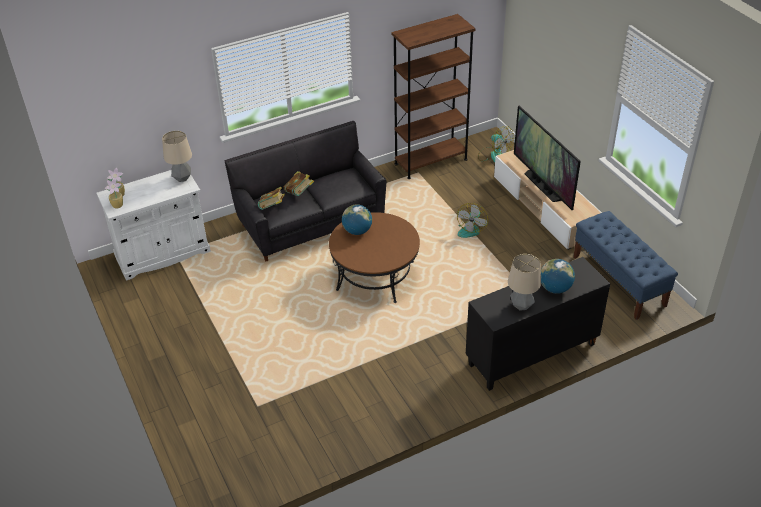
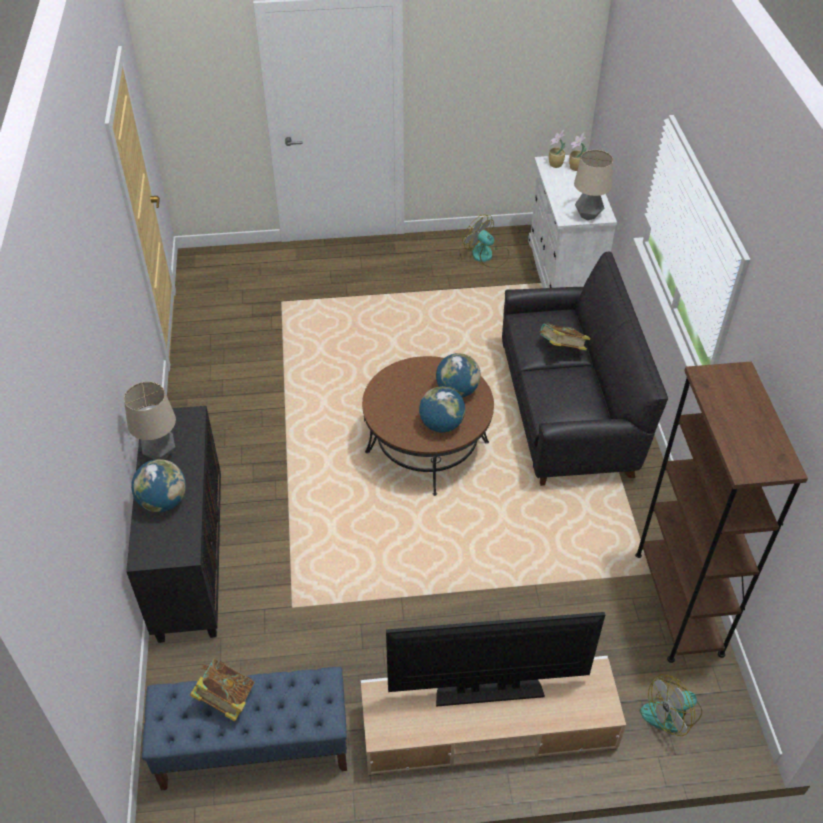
camera: 110 degrees right, 5 degrees up
book [258,187,285,210] -> book moved to [190,659,255,722]
fan [457,203,488,238] -> fan moved to [463,214,509,268]
none -> globe [419,386,465,432]

